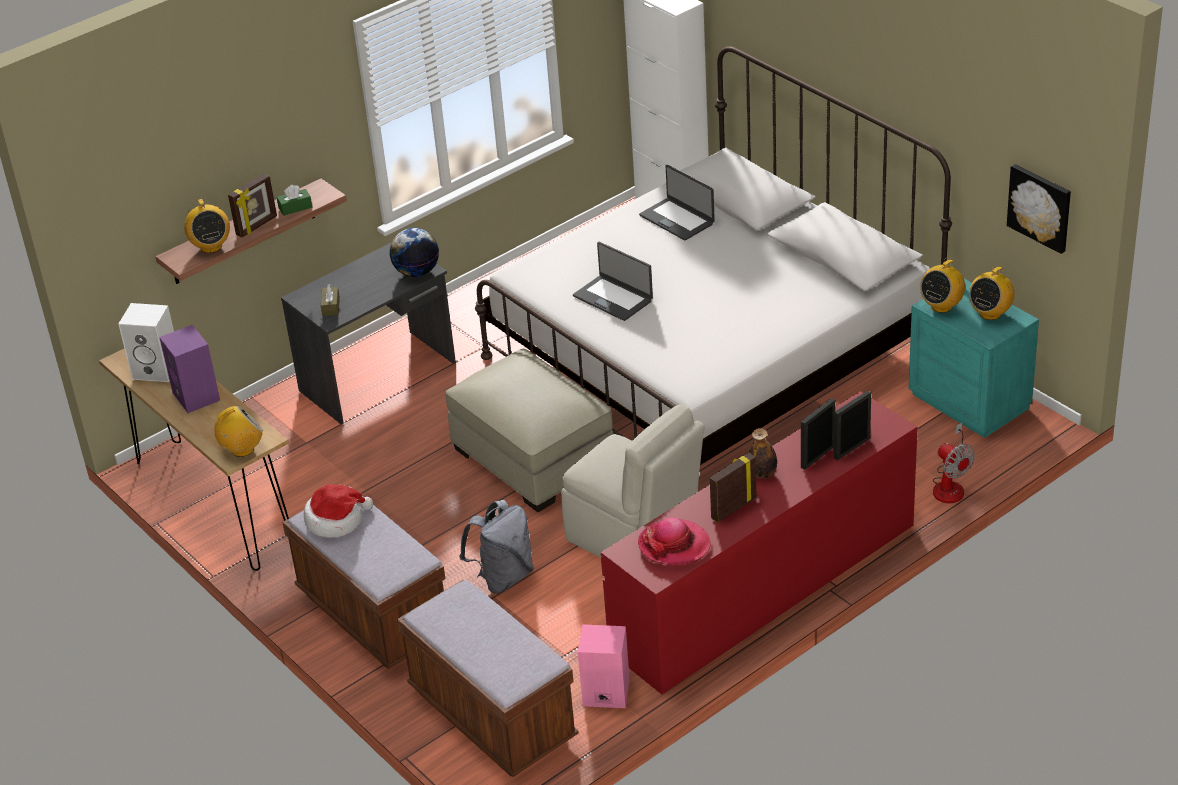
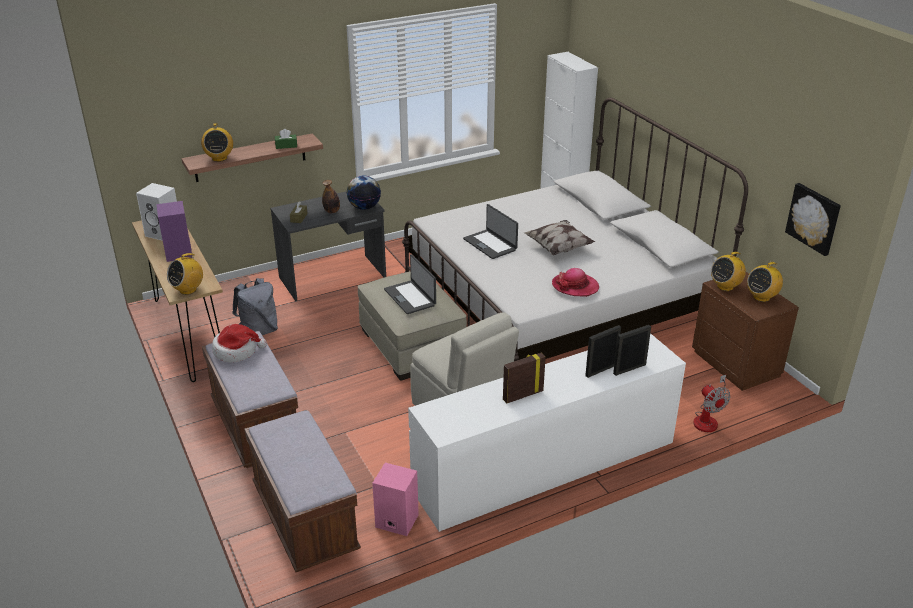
camera: 10 degrees right, 5 degrees down
radio [214,405,263,457] -> radio turned 150 degrees clockwise [167,253,203,295]
picture frame [228,174,277,238] -> none
grey backpack [459,500,534,593] -> grey backpack moved to [232,278,278,335]
red dresser [601,391,918,694] -> white dresser [408,333,686,532]
hat [638,518,710,565] -> hat moved to [552,268,599,297]
laptop [639,165,715,241] -> laptop moved to [384,254,436,314]
bottle [749,428,777,479] -> bottle moved to [322,180,340,214]
turquoise nightstand [909,279,1039,438] -> brown nightstand [692,272,799,391]
none -> pillow [525,220,595,255]

